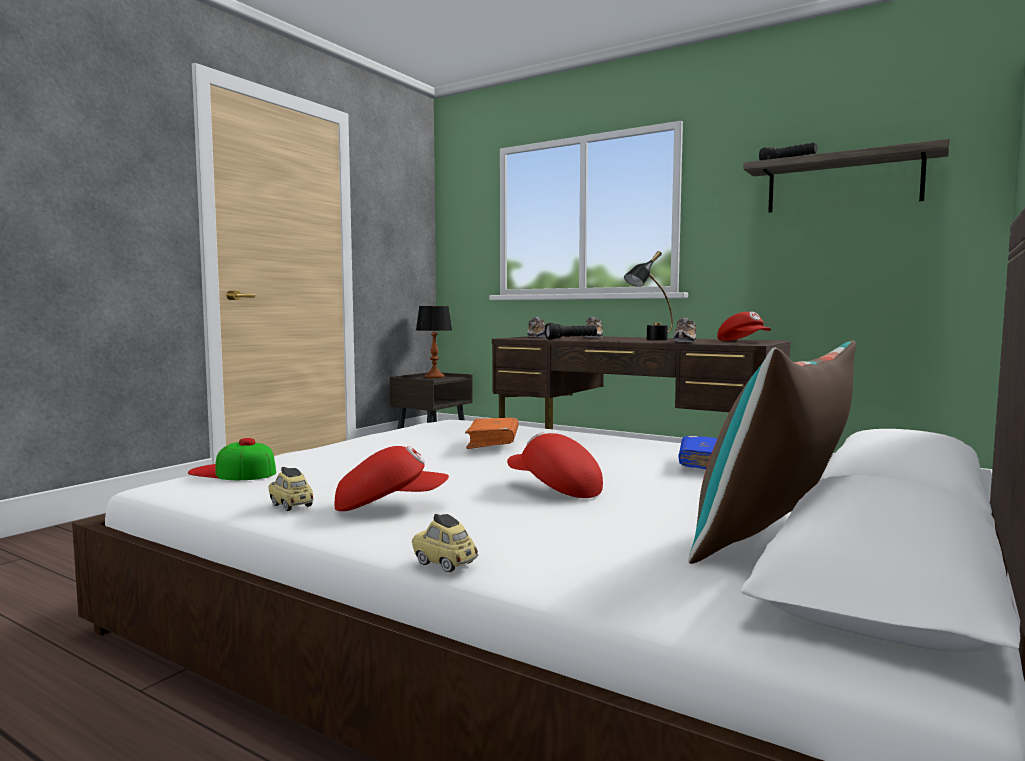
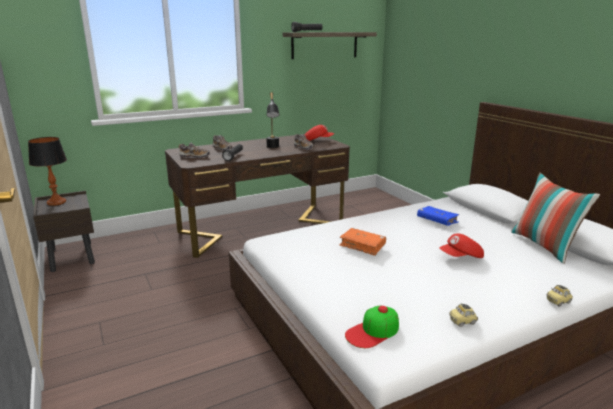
camera: 60 degrees left, 15 degrees up
red cap [335,446,449,511] -> none

